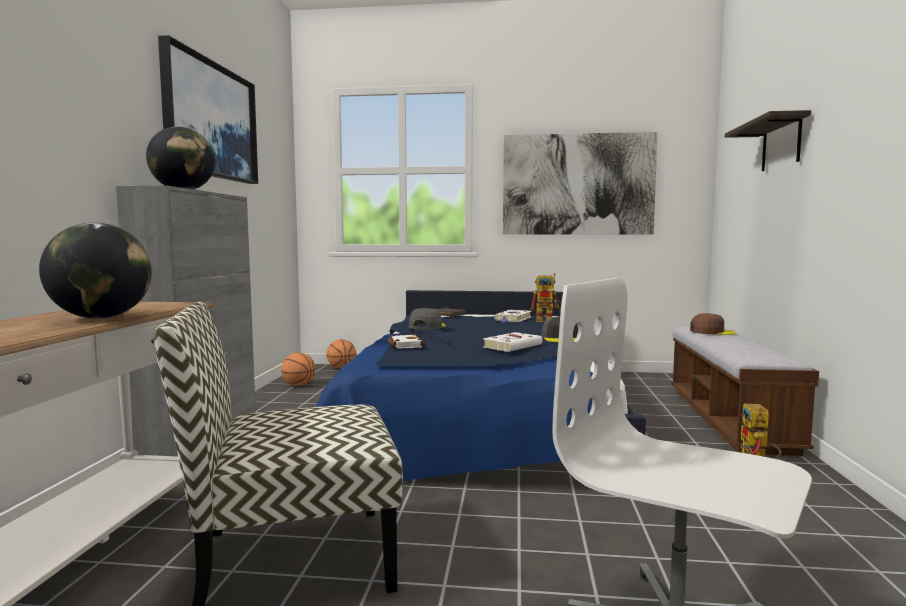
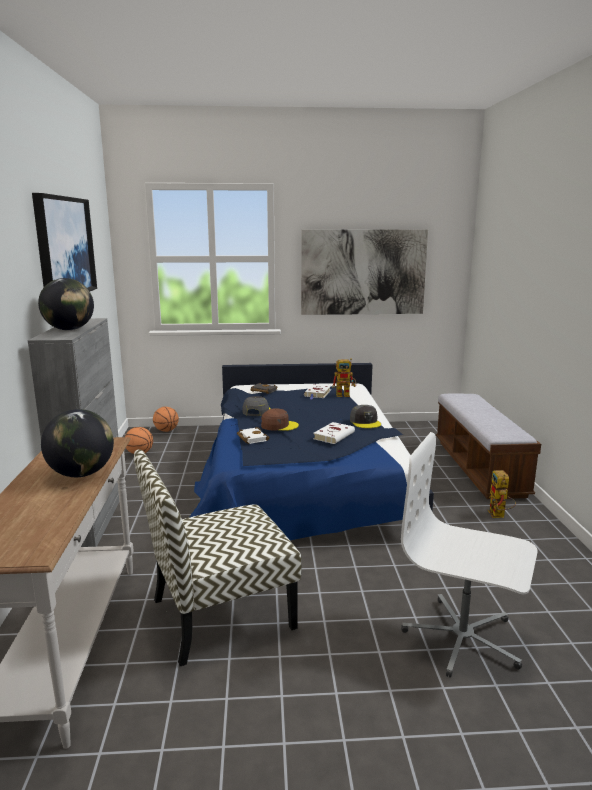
camera: 10 degrees left, 10 degrees up
brown cap [690,313,736,335] -> brown cap moved to [261,408,299,431]
shelf [725,110,811,171] -> none

